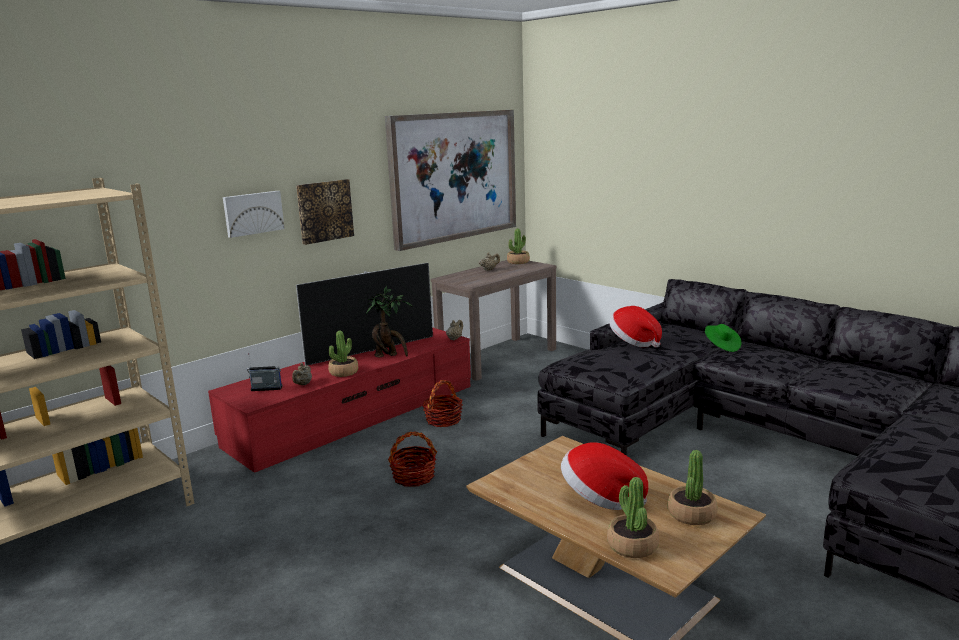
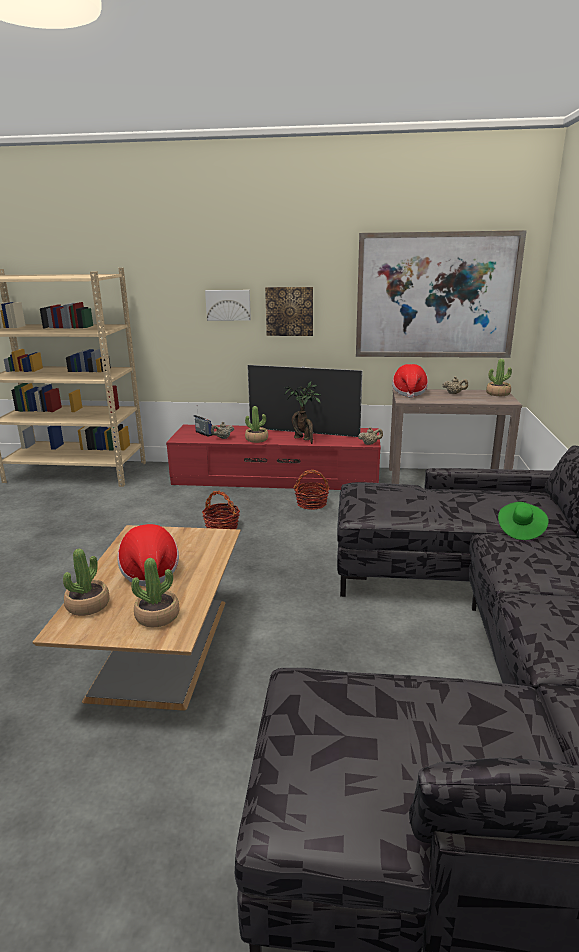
camera: 50 degrees right, 5 degrees up
hat [609,306,662,348] -> hat moved to [392,364,428,398]

